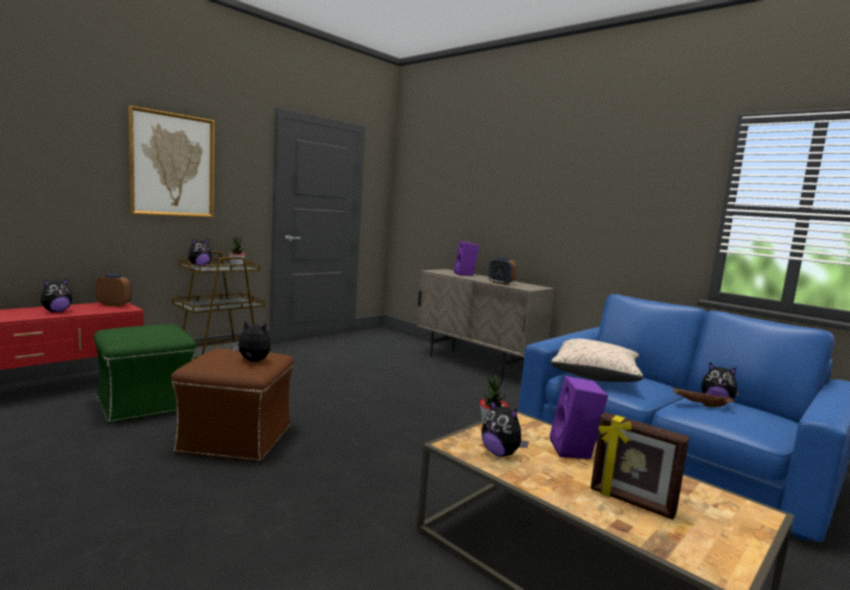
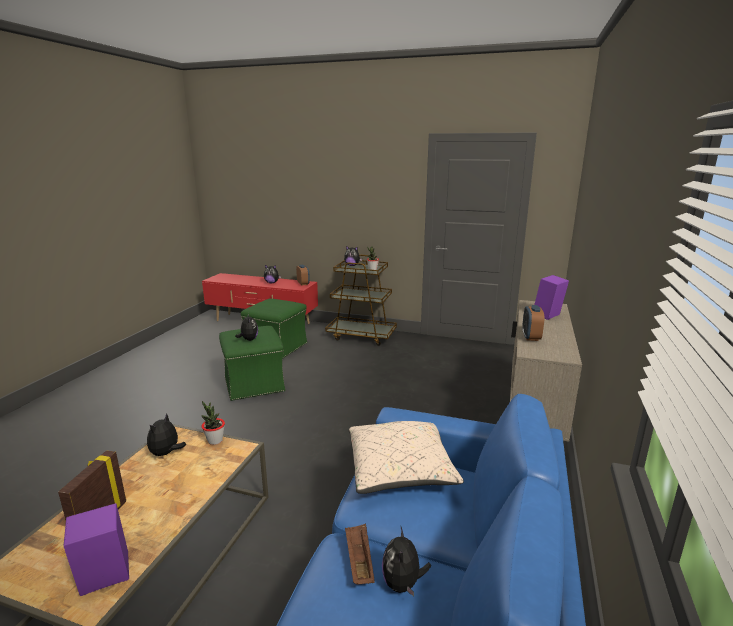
camera: 65 degrees right, 10 degrees up
picture [128,106,214,217] -> none
brown ottoman [171,348,293,462] -> green ottoman [219,326,286,401]
purple speaker [550,376,608,459] -> purple speaker moved to [64,503,129,596]

